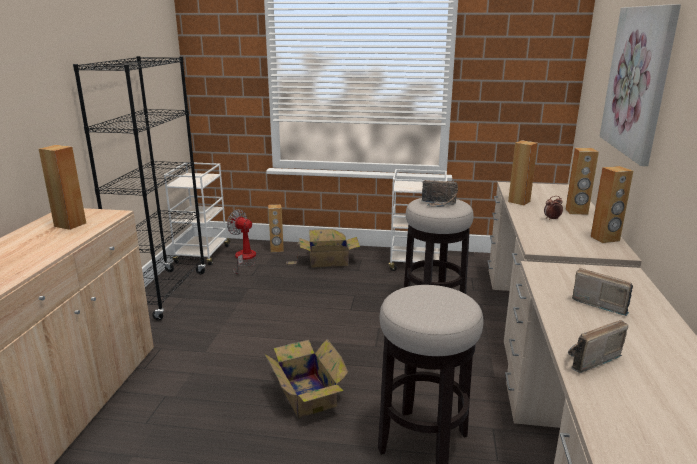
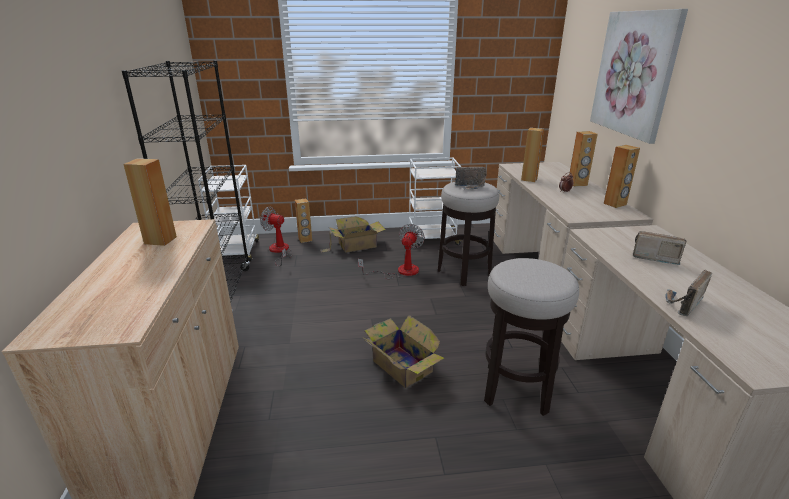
camera: 15 degrees left, 5 degrees up
none -> fan [358,224,425,279]

